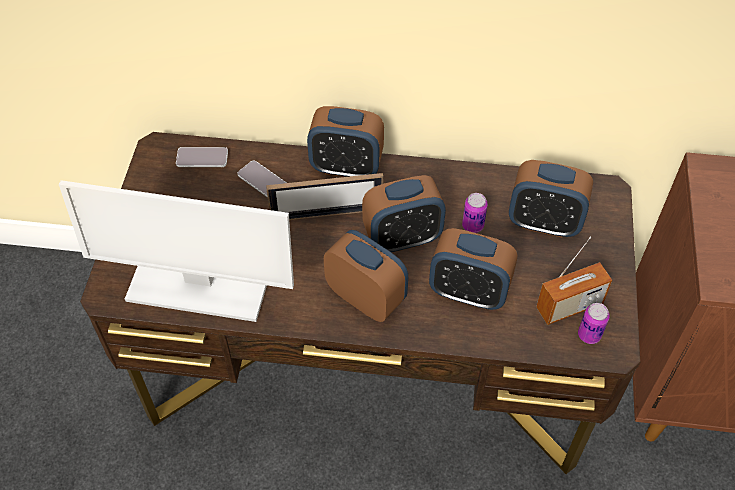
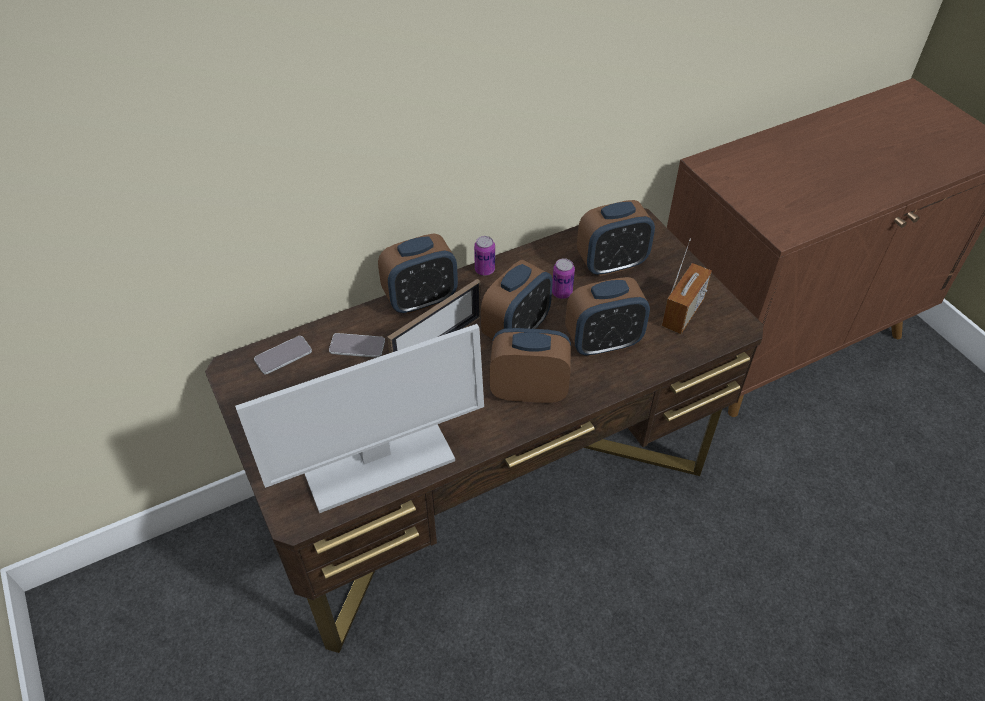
camera: 35 degrees left, 5 degrees down
can [578,303,610,344] -> can moved to [474,236,495,276]

